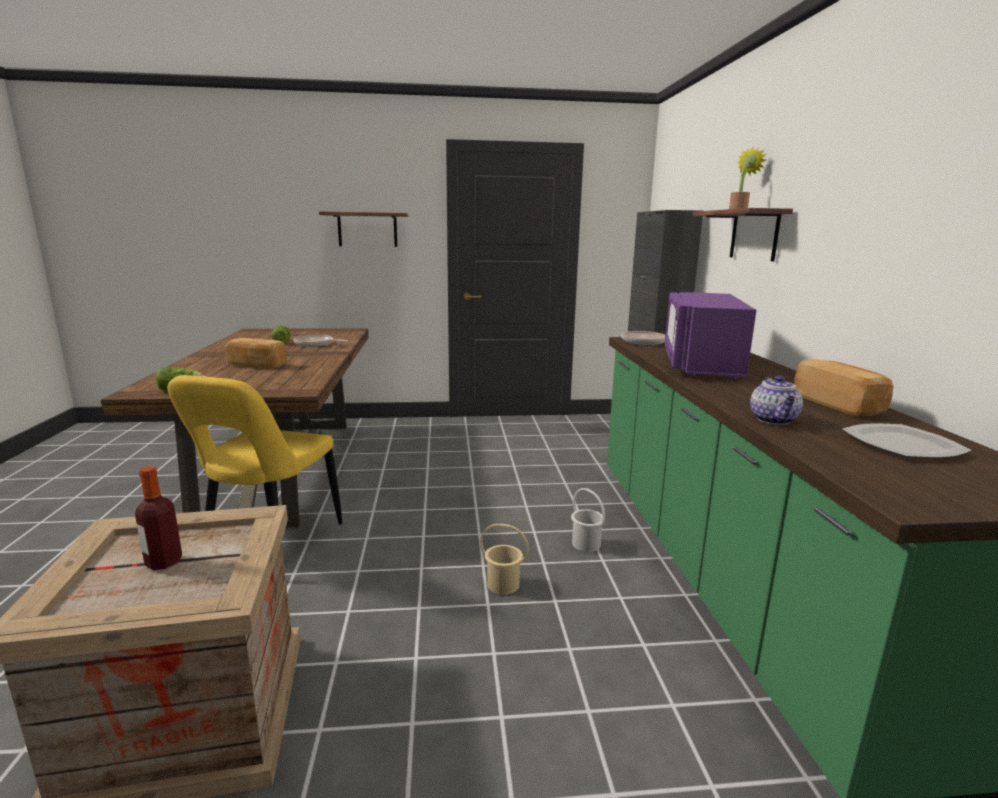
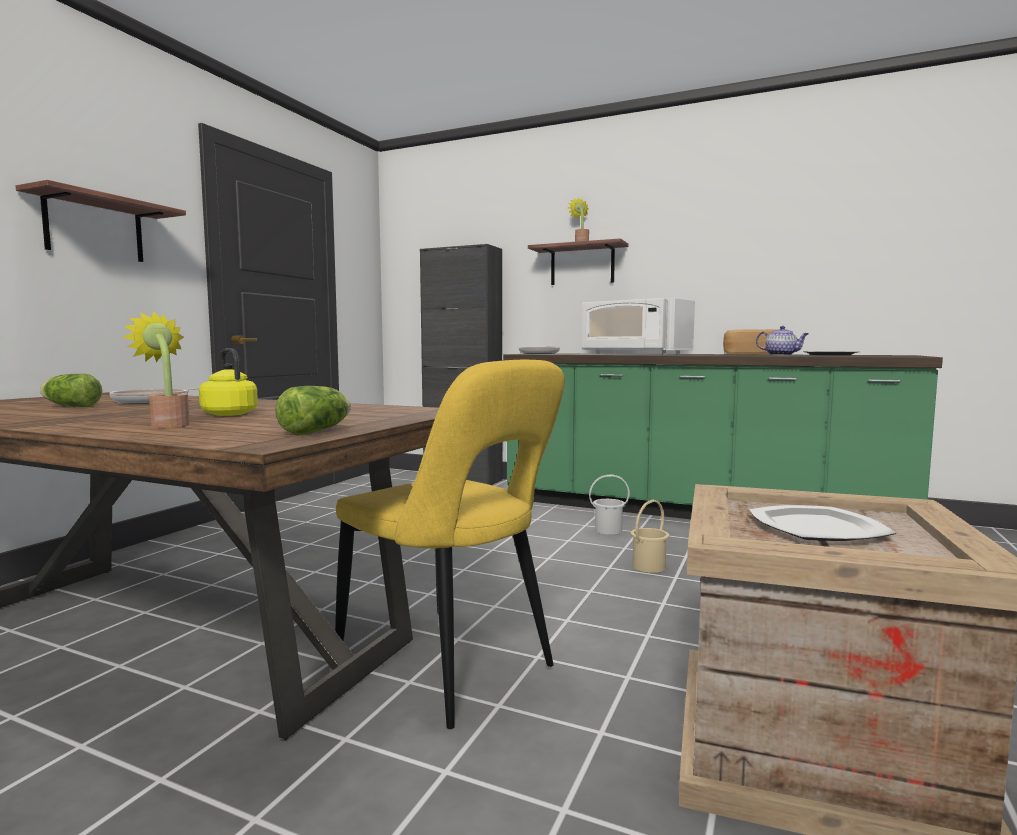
camera: 60 degrees left, 10 degrees down
bottle [135,466,182,570] -> plate [749,505,896,541]
bread [225,338,287,368] -> yellow kettle [199,348,258,416]
purple microwave [665,292,756,379] -> white microwave [582,298,695,355]
none -> potted plant [123,311,190,428]

